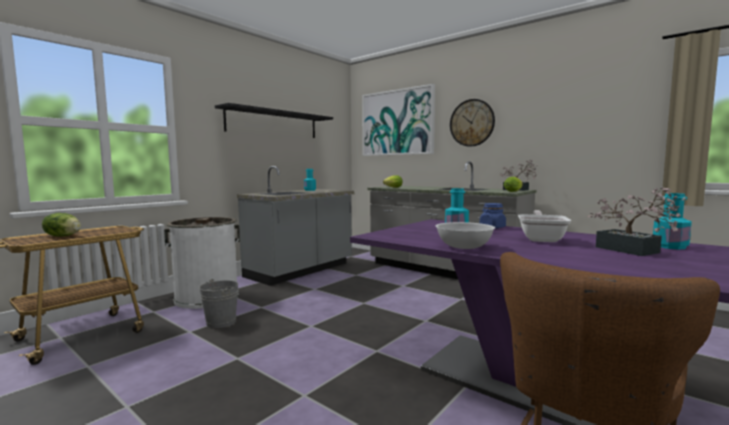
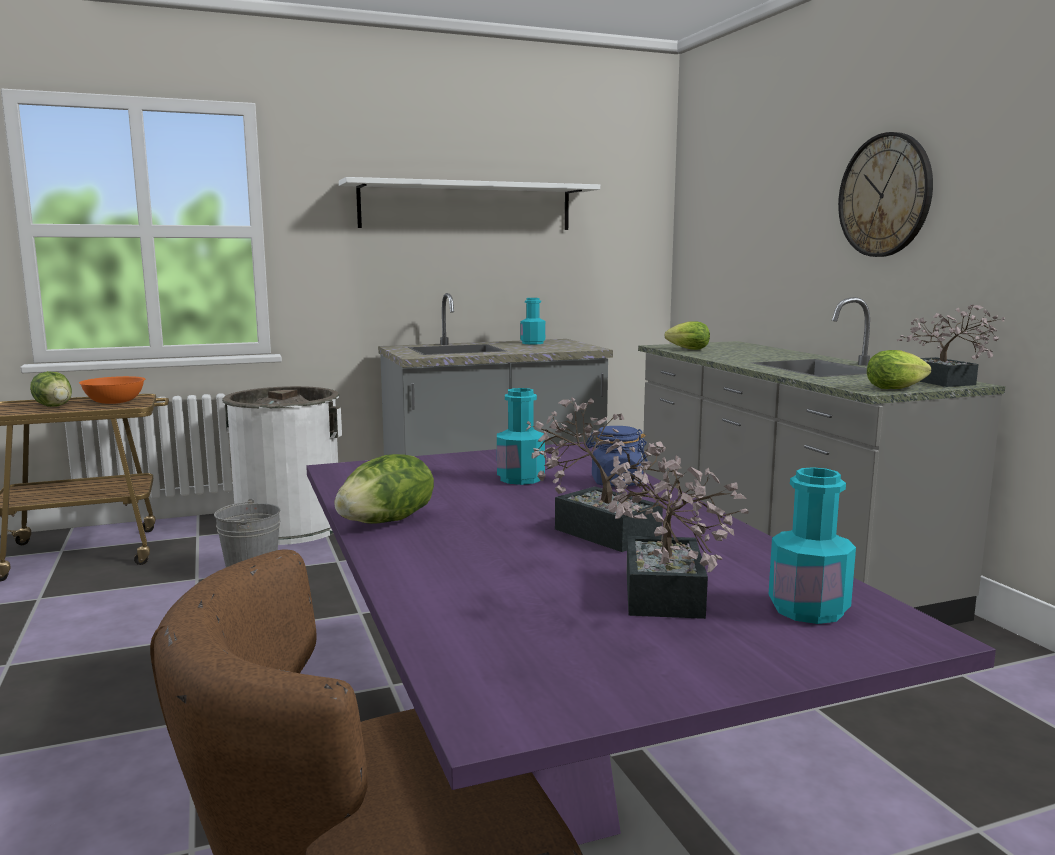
camera: 30 degrees right, 5 degrees up
black shelf [215,103,333,138] -> white shelf [339,177,600,230]
picture [362,84,435,156] -> none
white bowl [435,222,495,249] -> lettuce [334,454,434,524]
frying pan [518,210,571,242] -> potted plant [526,397,684,552]
none -> orange bowl [79,376,145,404]

